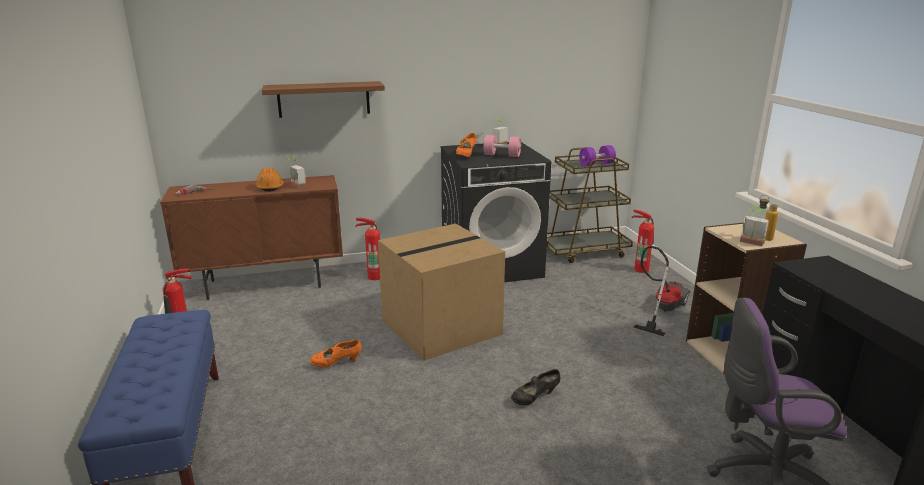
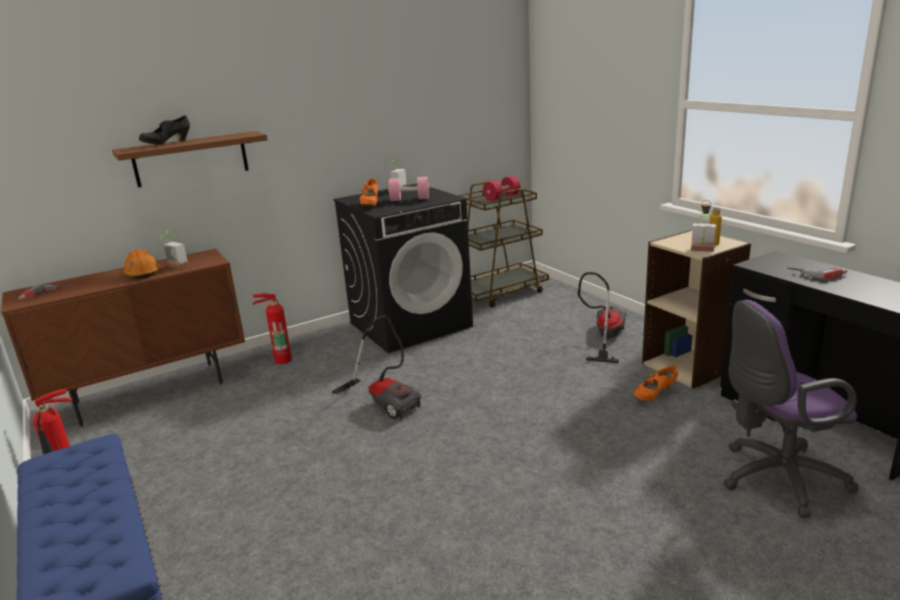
camera: 15 degrees left, 0 degrees up
orange shoe [310,339,362,368] -> orange shoe moved to [634,365,678,401]
cardboard box [378,223,505,361] -> vacuum cleaner [332,315,421,419]
black shoe [511,369,560,405] -> black shoe moved to [139,115,190,145]
purple dumbbell [579,145,616,166] -> red dumbbell [483,176,521,201]
fire extinguisher [632,209,654,273] -> none
none -> power drill [787,267,847,281]

